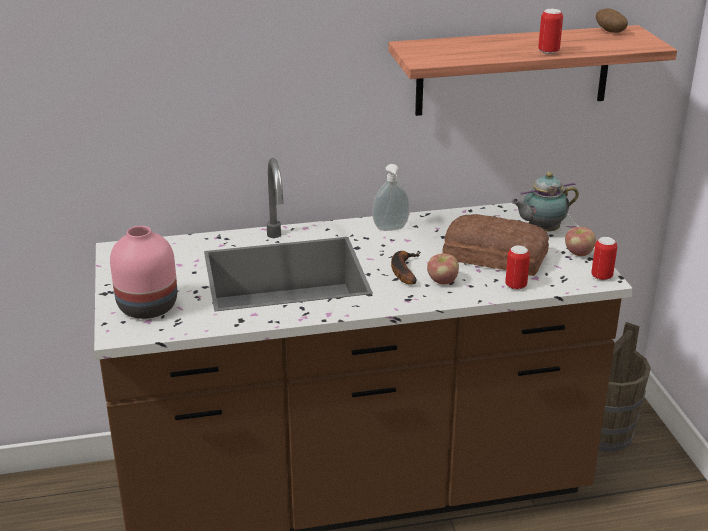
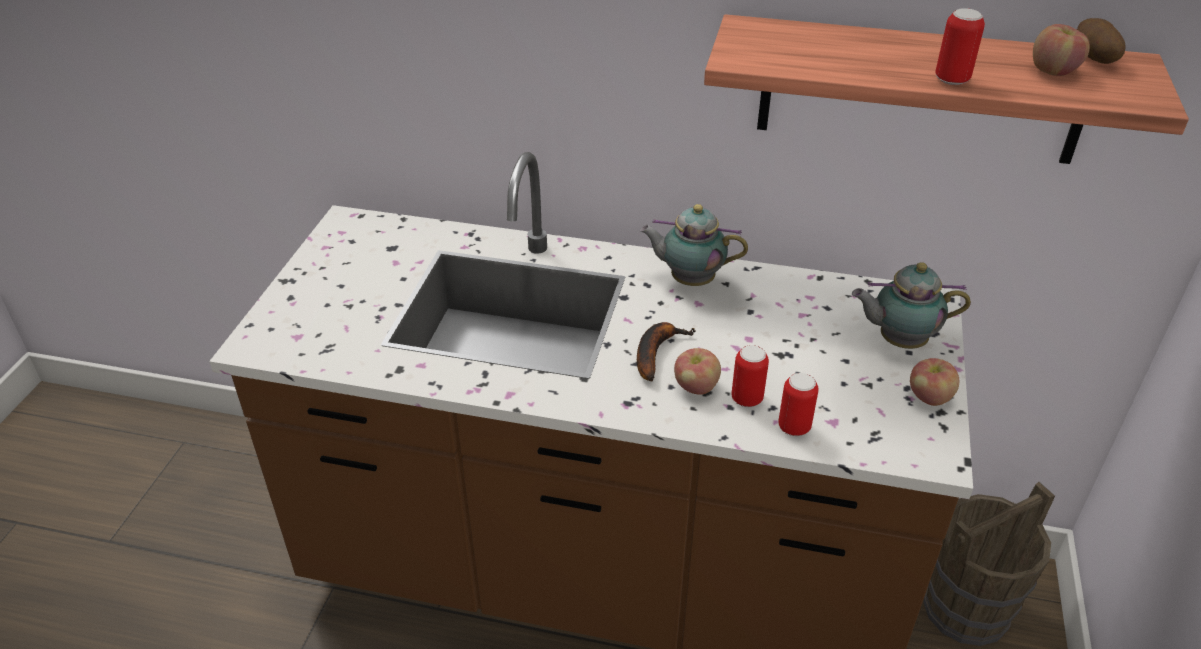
camera: 25 degrees right, 10 degrees up
pink vase [110,226,177,319] -> none
soap dispenser [373,164,410,231] -> teapot [640,204,748,286]
bread [442,214,549,276] -> none
can [591,237,617,280] -> can moved to [731,345,769,407]
none -> apple [1033,24,1090,76]

